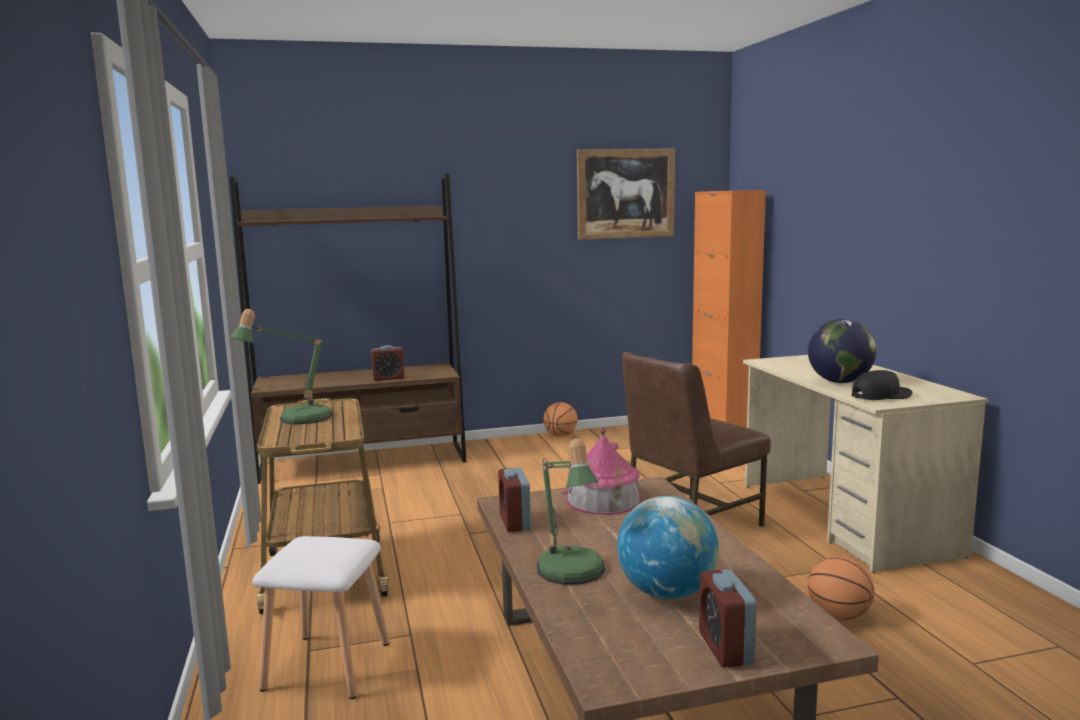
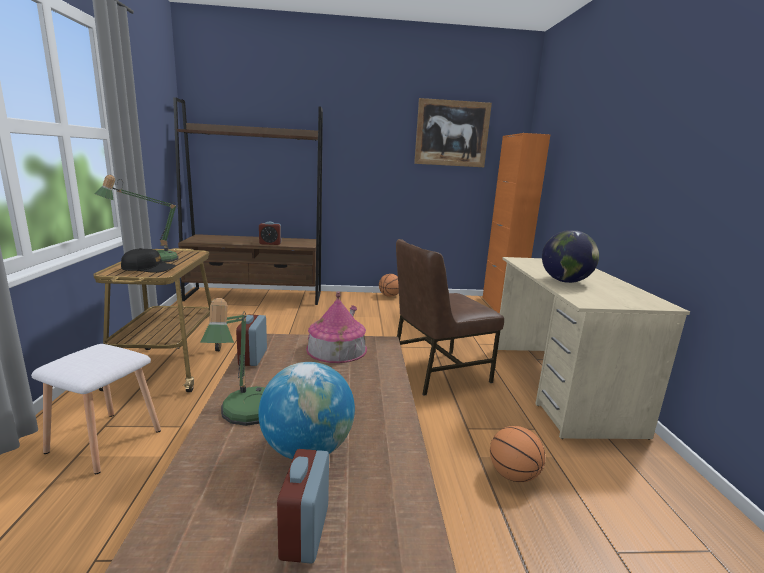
camera: 10 degrees right, 5 degrees up
black cap [852,370,912,400] -> black cap moved to [121,248,176,273]

